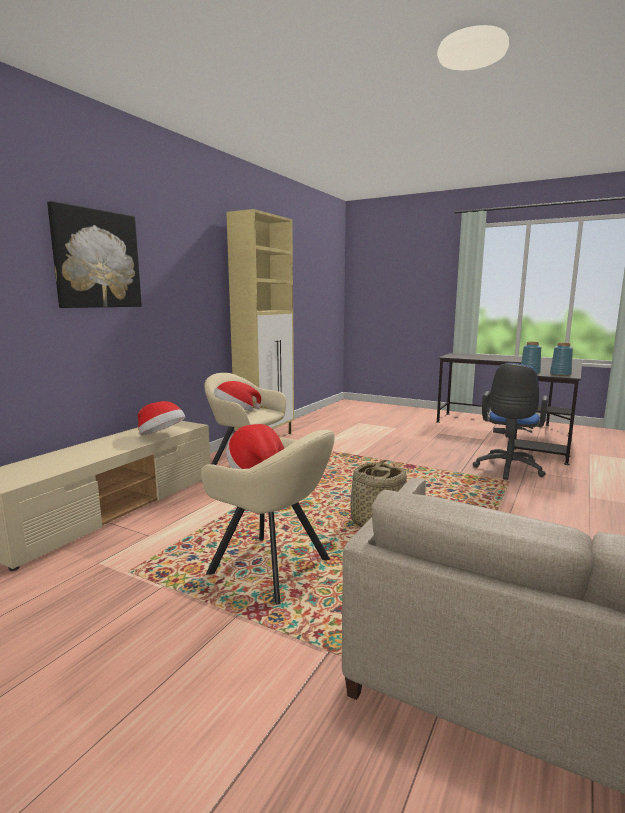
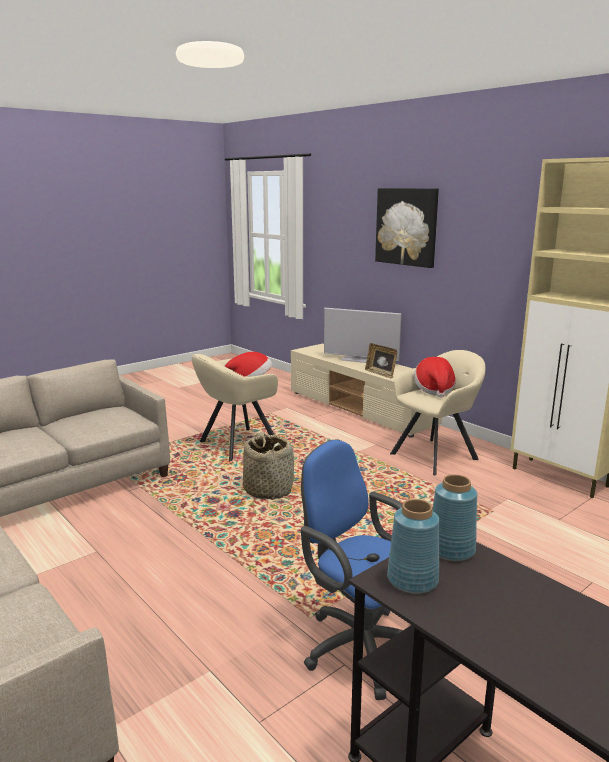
camera: 110 degrees right, 5 degrees up
hat [138,401,185,435] -> picture frame [365,343,397,379]
none -> television [324,308,402,363]

